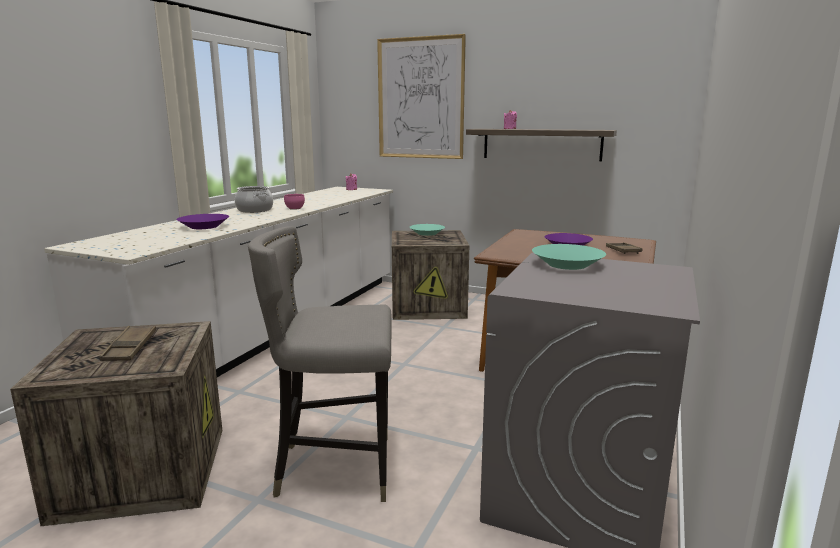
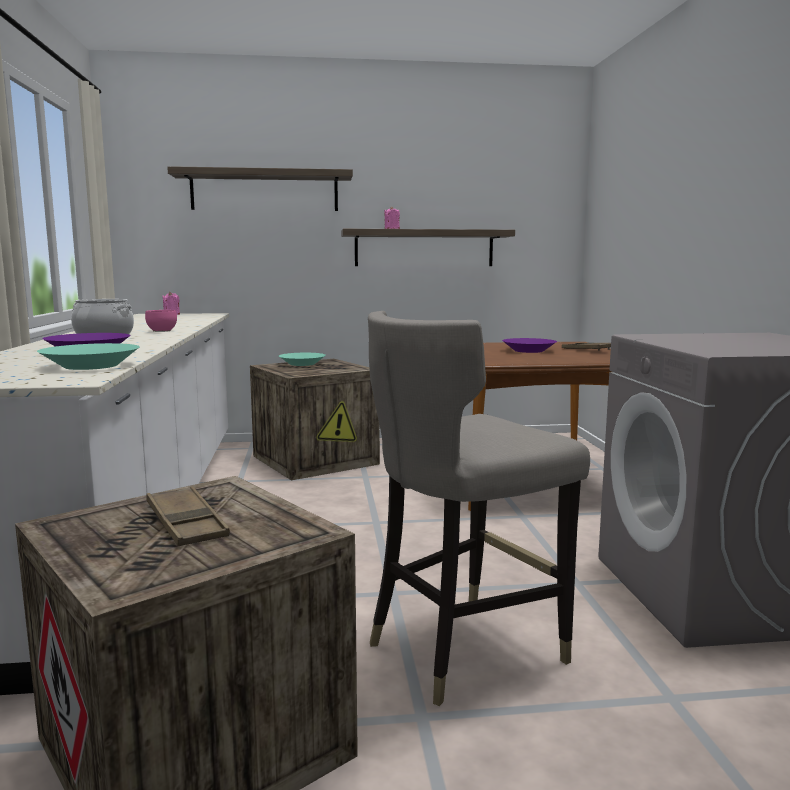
camera: 30 degrees left, 5 degrees down
picture [377,34,466,159] -> shelf [167,166,353,211]
turquoise bowl [532,244,606,270] -> turquoise bowl moved to [37,343,140,370]

